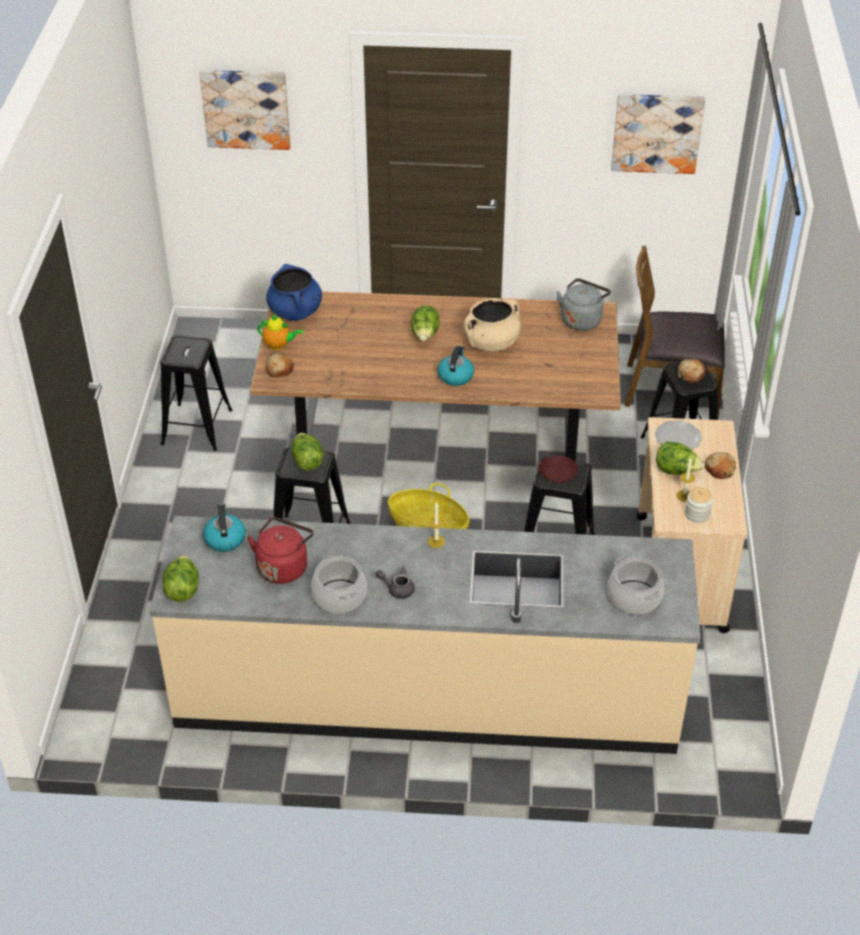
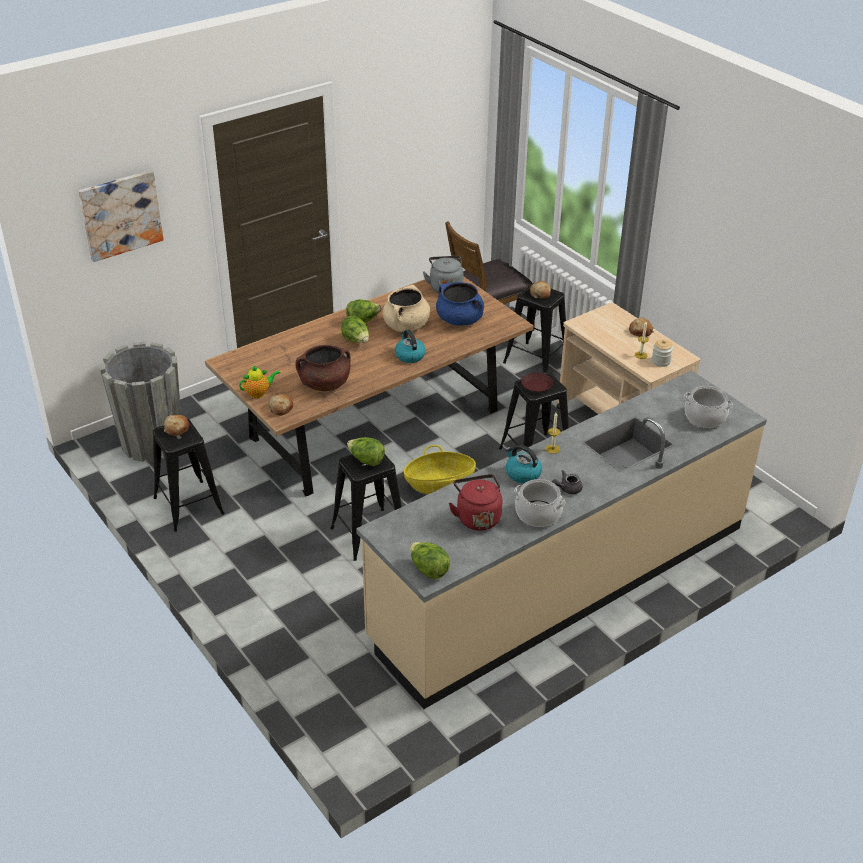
camera: 40 degrees left, 5 degrees down
kettle [203,503,246,552] -> kettle moved to [505,445,542,483]
blue cooking pot [266,264,322,321] -> blue cooking pot moved to [436,282,484,326]
picture [611,94,705,174] -> none
plate [655,420,702,450] -> none
lettuce [656,441,704,475] -> lettuce moved to [346,299,382,322]
none -> grey planter [100,342,181,462]
none -> bread [164,415,189,436]
none -> brown cooking pot [295,345,351,391]

